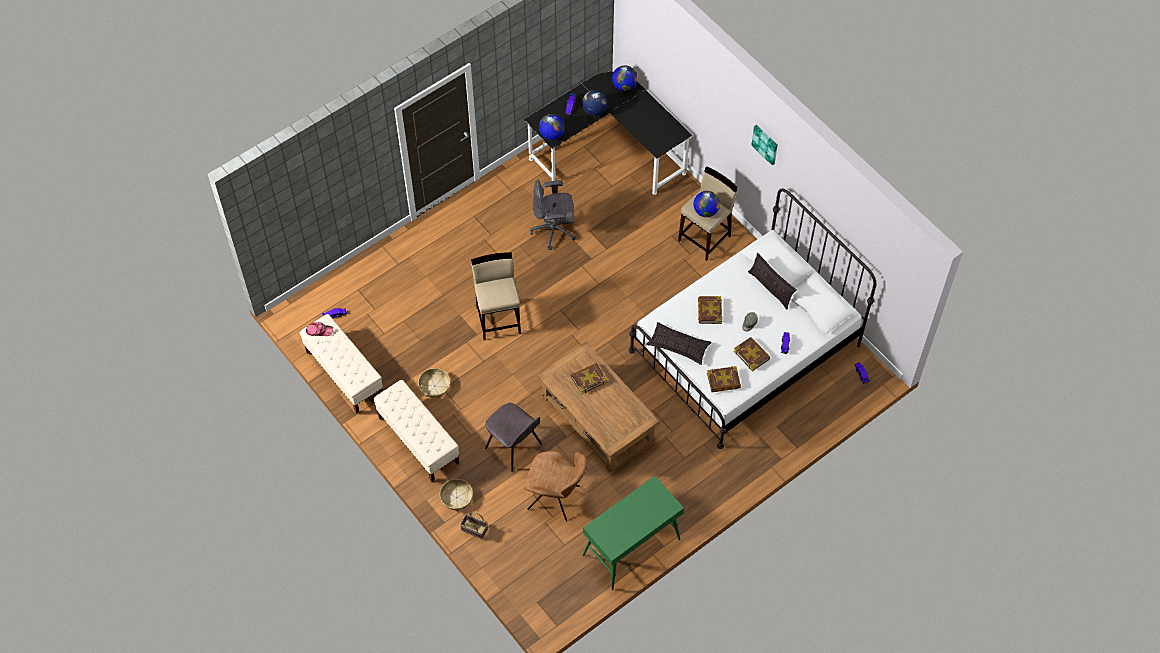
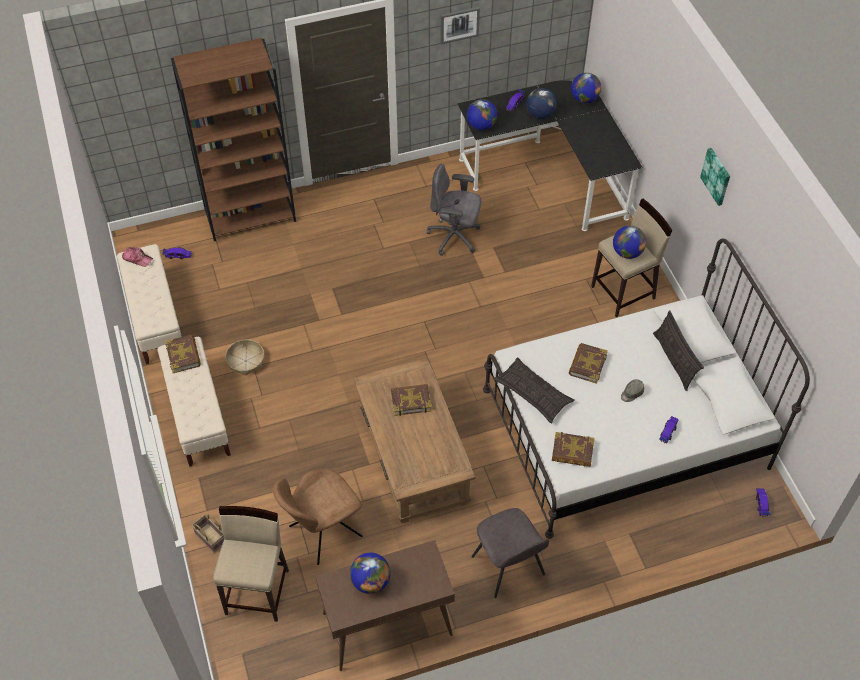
camera: 20 degrees right, 5 degrees down
basket [440,479,473,511] -> none
beige stool [471,252,521,340] -> beige stool moved to [213,506,289,622]
grey chair [485,403,542,472] -> grey chair moved to [471,508,549,598]
brown chair [524,451,588,522] -> brown chair turned 105 degrees clockwise [273,469,362,565]
green console table [582,476,684,590] -> brown console table [315,540,455,671]
book [734,337,770,372] -> book moved to [165,335,201,373]
none -> brown bookcase [171,38,296,241]
none -> globe [350,553,390,594]
none -> picture [440,7,480,44]

